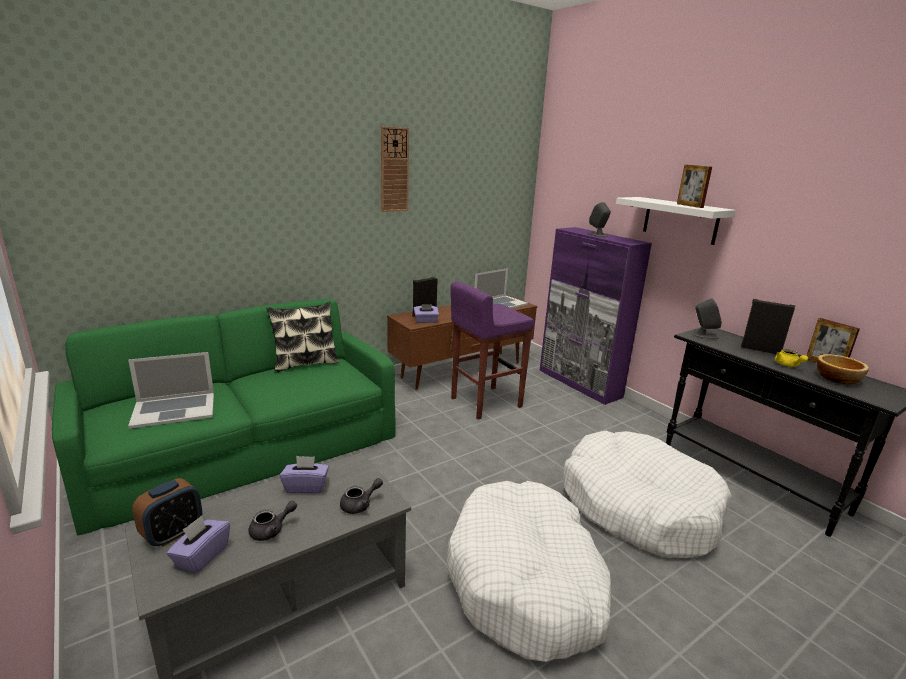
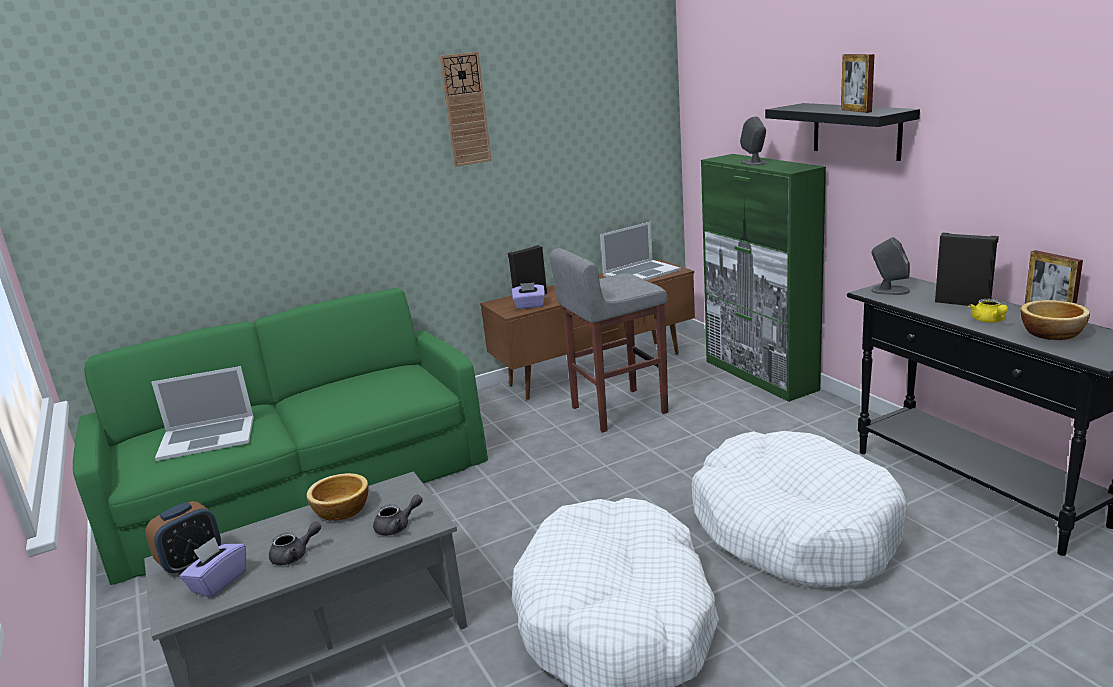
camera: 10 degrees right, 0 degrees up
pillow [266,301,339,372] -> none
purple tissue box [280,456,329,494] -> bowl [306,473,369,521]
purple stool [450,281,535,420] -> grey stool [550,248,668,433]
purple cabinet [540,227,652,405] -> green cabinet [701,154,826,402]
white shelf [616,197,736,245] -> black shelf [765,103,920,161]

